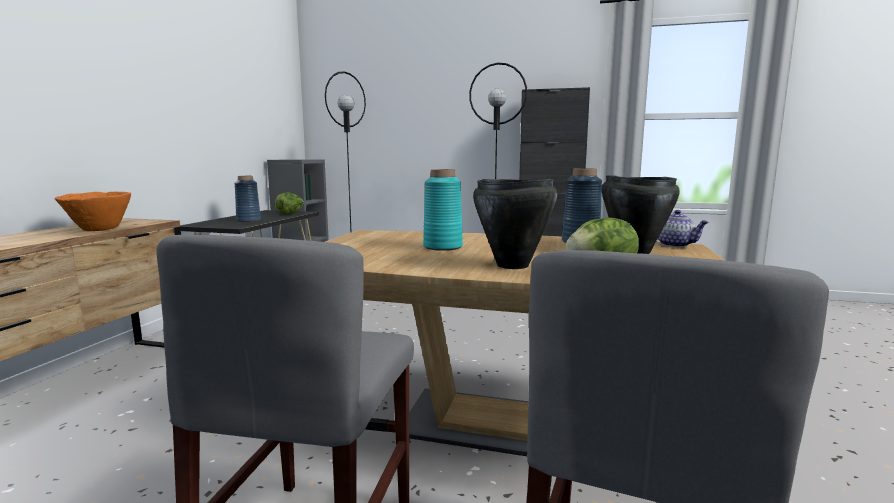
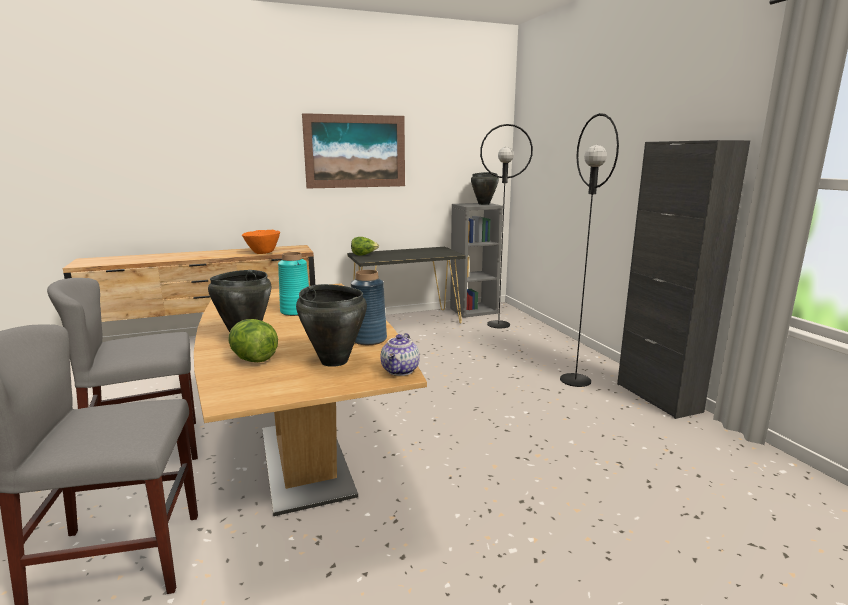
camera: 55 degrees right, 5 degrees up
blue vase [235,176,261,222] -> none
lettuce [275,192,304,215] -> lettuce moved to [351,237,379,256]
none -> picture [302,113,405,189]
none -> black cooking pot [471,172,499,205]

